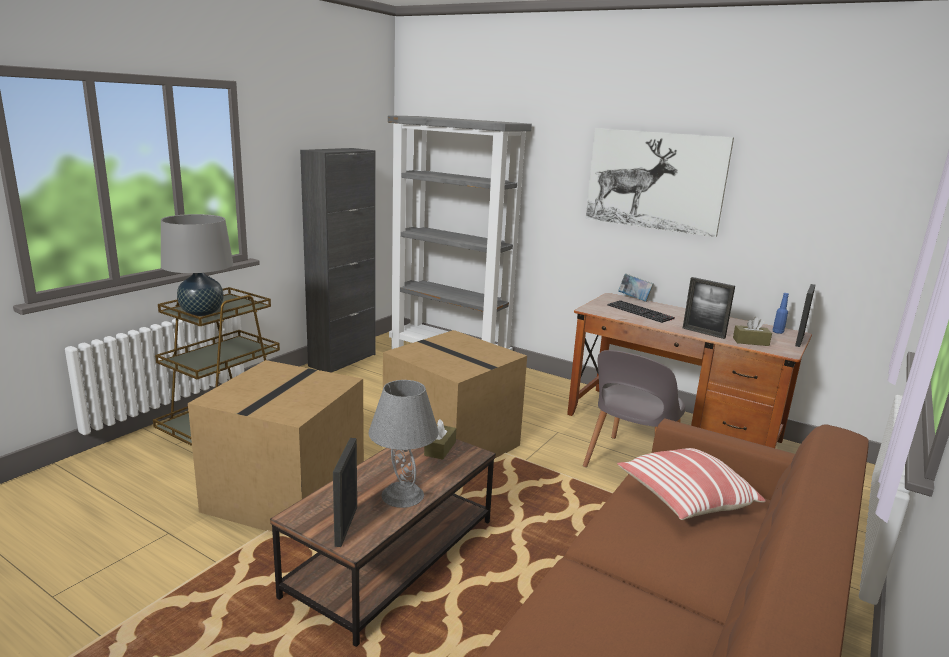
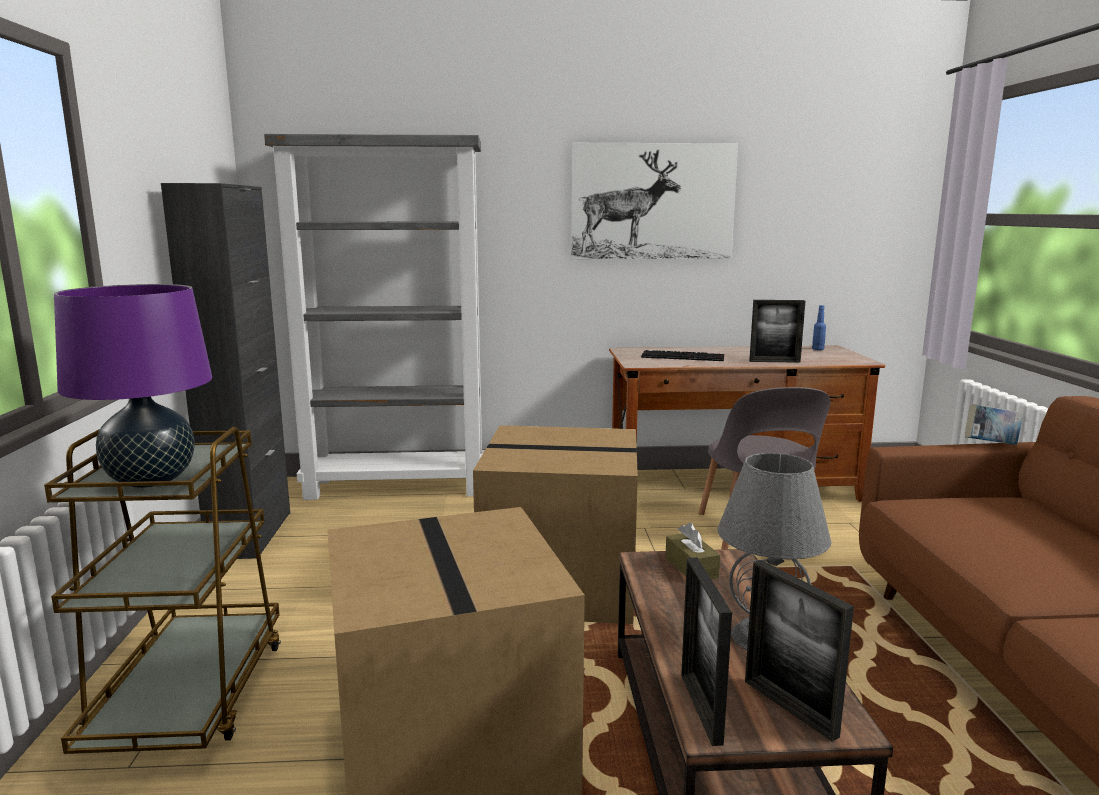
camera: 35 degrees left, 5 degrees down
grey table lamp [161,214,233,316] -> purple table lamp [54,284,212,488]
pillow [617,448,766,520] -> none
book [618,273,654,302] -> book moved to [965,404,1023,445]
brown tissue box [733,317,772,346] -> none
picture frame [795,284,815,347] -> picture frame moved to [681,558,732,746]

